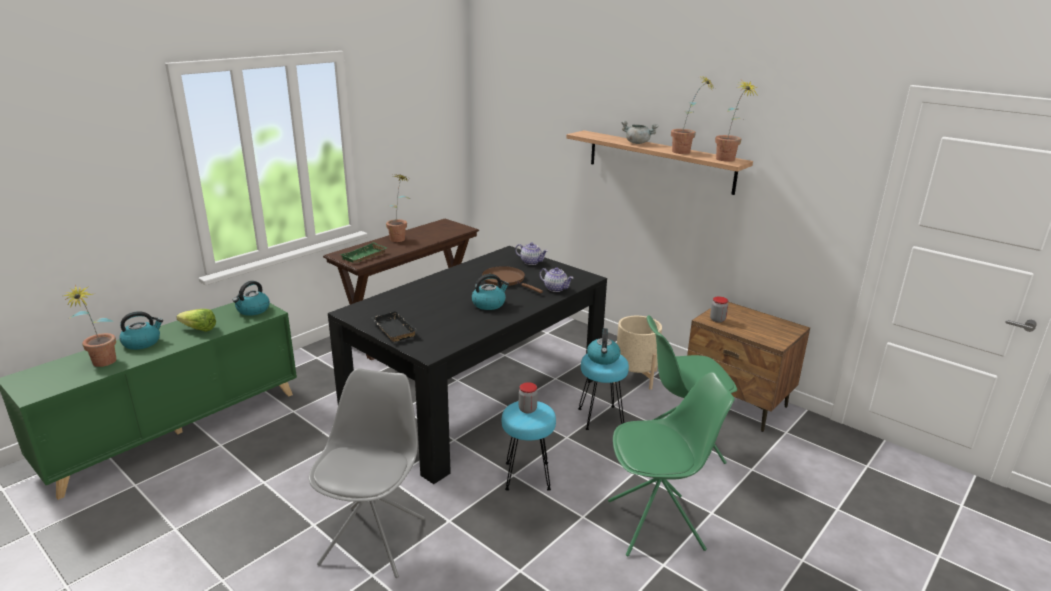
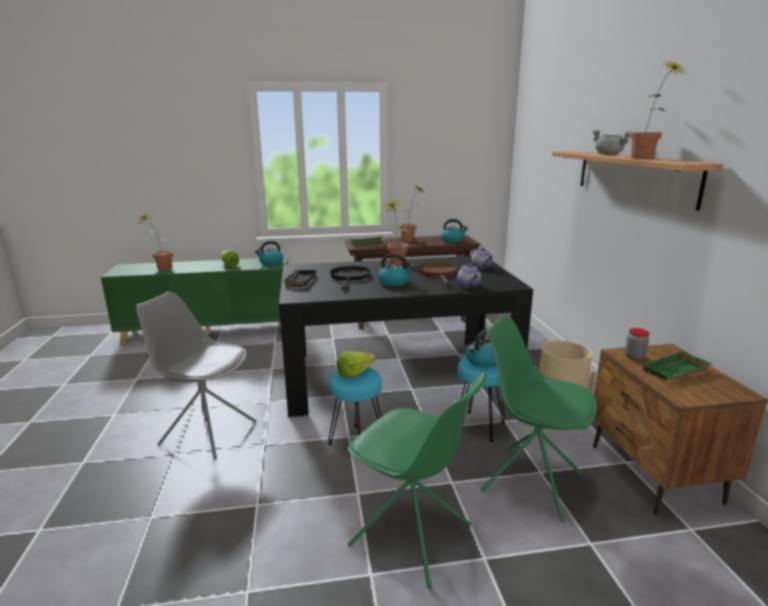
camera: 40 degrees right, 5 degrees down
kettle [119,311,163,350] -> kettle moved to [441,219,468,243]
grey chair [309,368,425,578] -> grey chair turned 120 degrees counterclockwise [136,292,257,460]
jar [519,382,538,413] -> lettuce [337,352,375,378]
potted plant [715,80,757,162] -> potted plant moved to [385,199,409,265]
none -> black frying pan [330,266,371,289]
none -> green tray [642,351,712,381]

